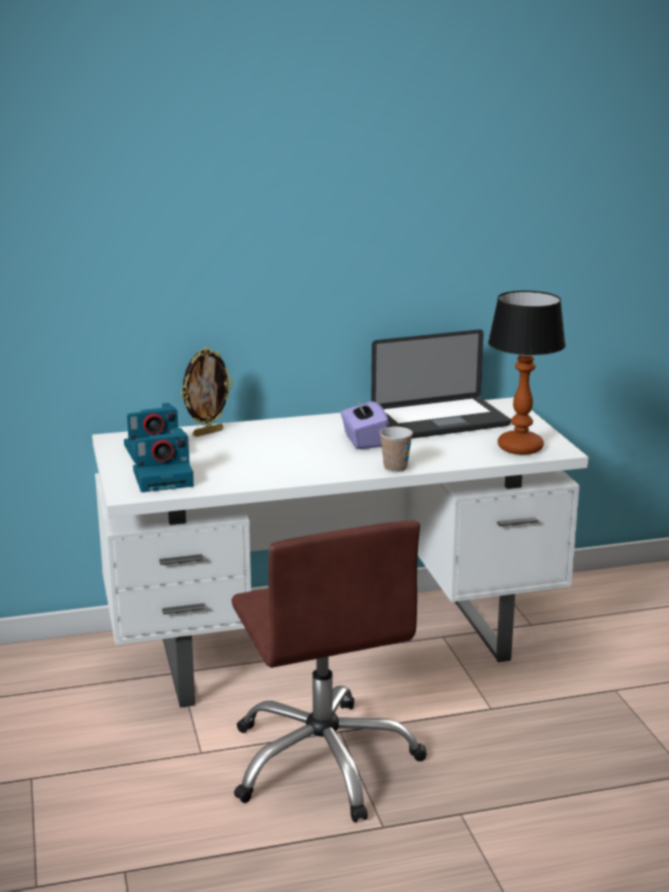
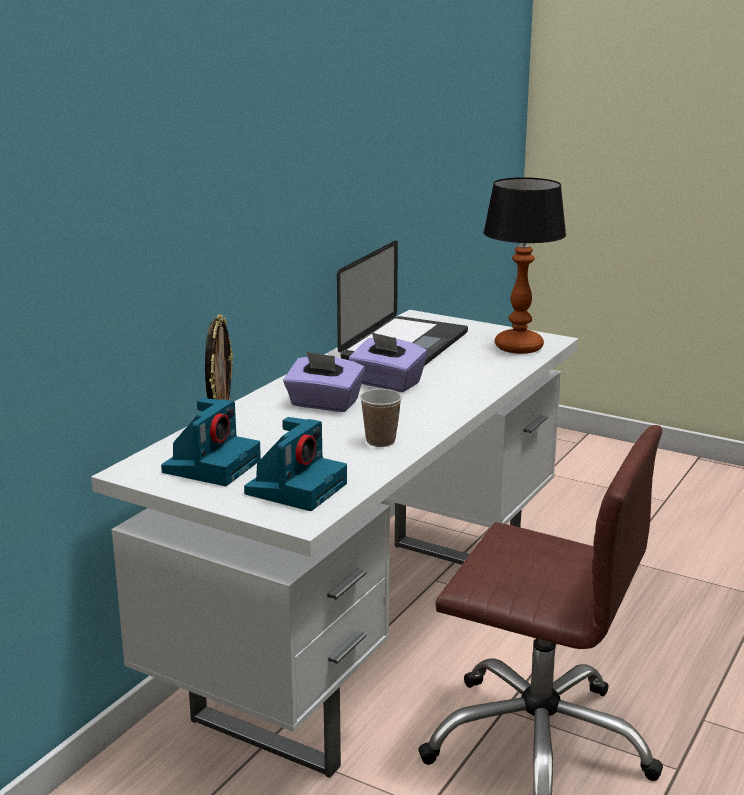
camera: 45 degrees left, 0 degrees up
cup [380,427,413,472] -> cup moved to [360,389,402,447]
none -> purple tissue box [283,351,365,412]

